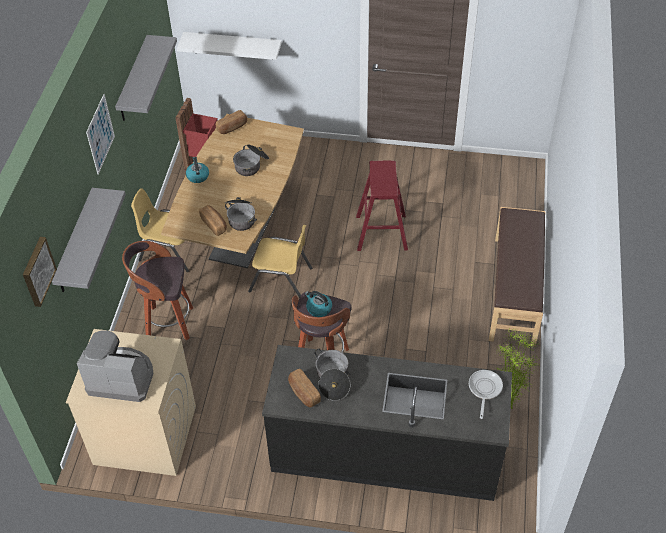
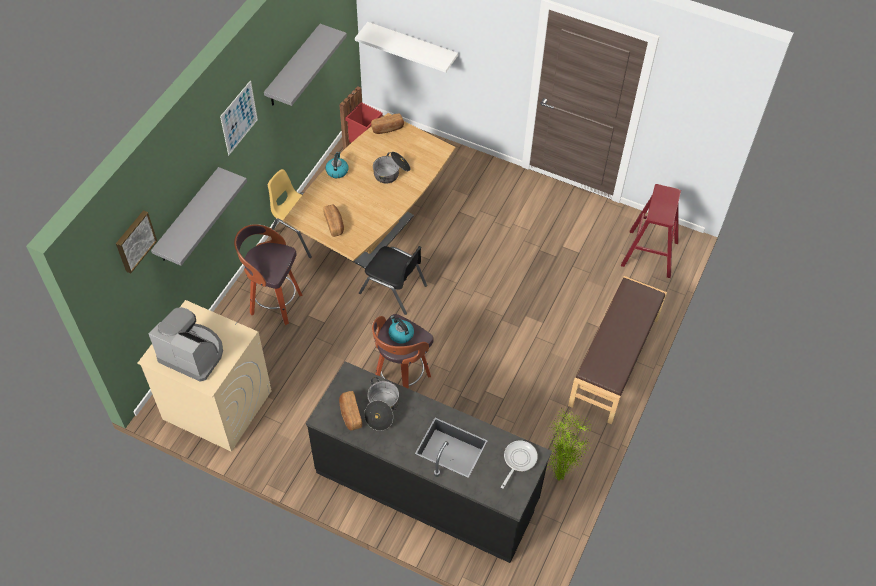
camera: 15 degrees right, 5 degrees up
cooking pot [225,197,257,231] -> none
yellow chair [248,225,312,298] -> black chair [359,246,427,315]
red stool [356,160,408,251] -> red stool moved to [621,184,681,278]

